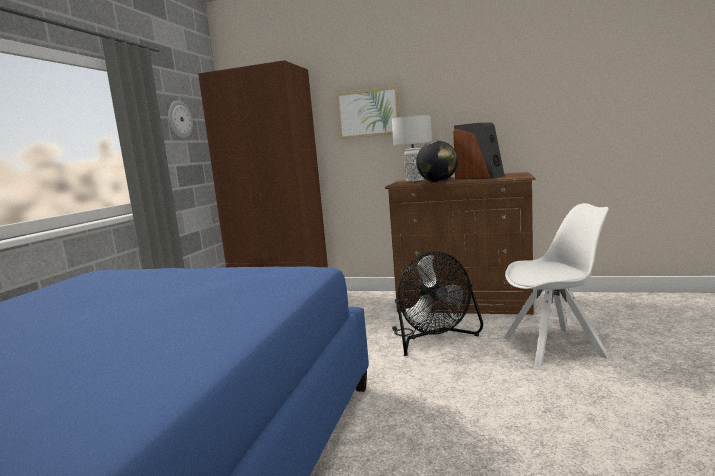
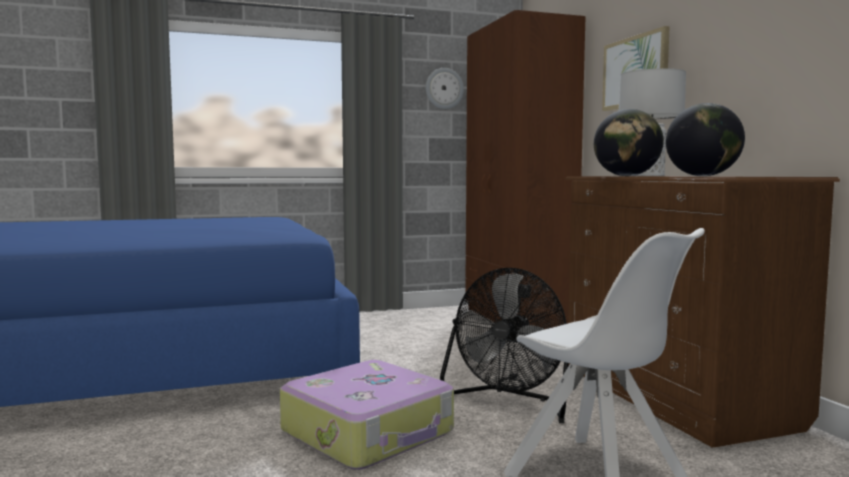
camera: 55 degrees right, 5 degrees down
speaker [453,122,505,179] -> globe [666,103,745,176]
none -> suitcase [280,360,454,470]

